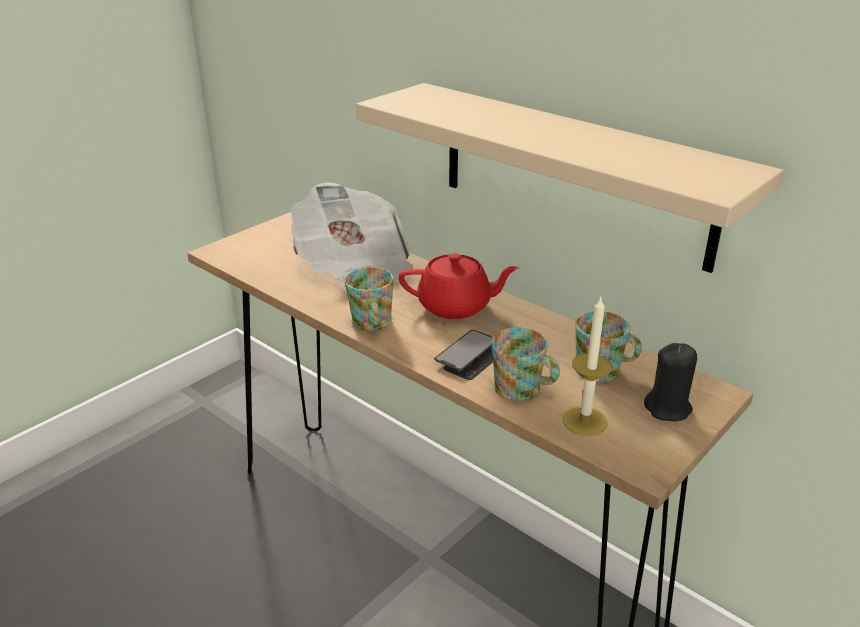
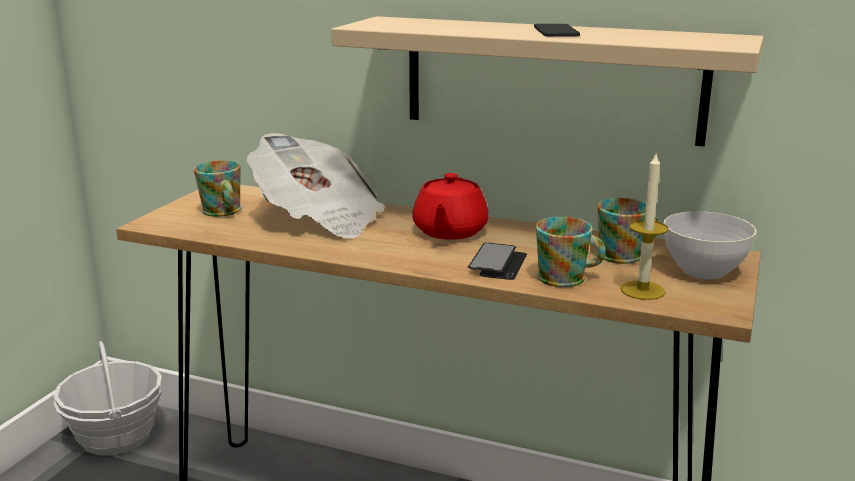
camera: 20 degrees left, 10 degrees down
mug [344,267,394,331] -> mug moved to [194,160,241,217]
red teapot [399,253,519,319] -> red teapot turned 120 degrees clockwise [412,173,488,240]
black candle [644,343,697,421] -> white bowl [664,211,757,280]
none -> basket [54,341,162,455]
none -> phone [534,24,580,37]

